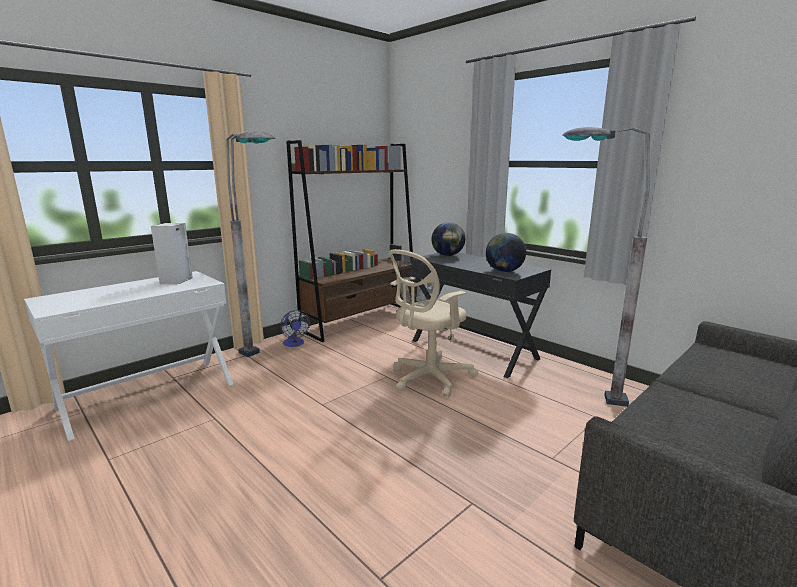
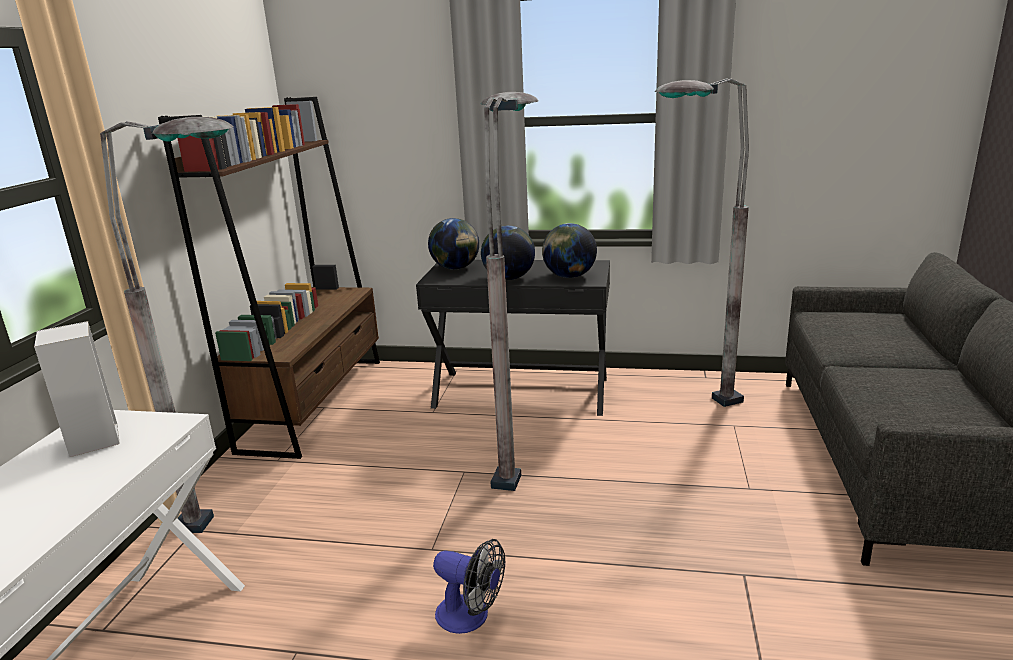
camera: 35 degrees left, 5 degrees up
fan [280,310,310,347] -> fan moved to [433,539,505,634]
beige office chair [388,249,479,397] -> grey floor lamp [481,92,539,491]
none -> globe [481,226,535,280]

